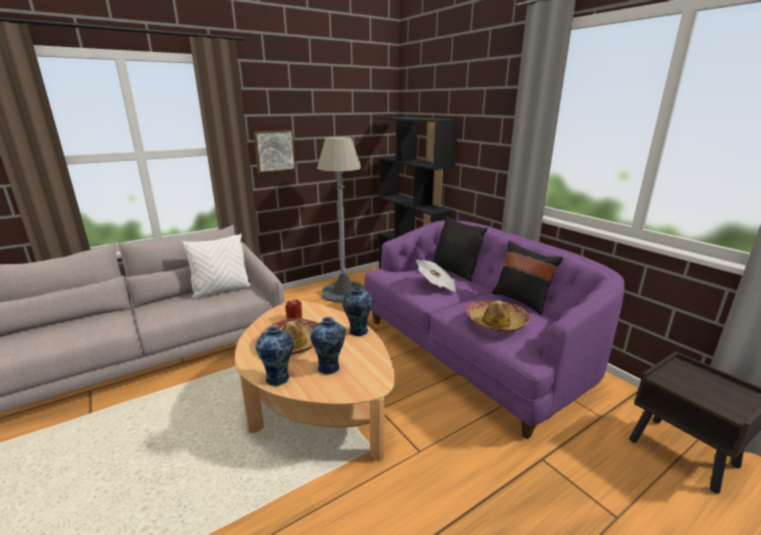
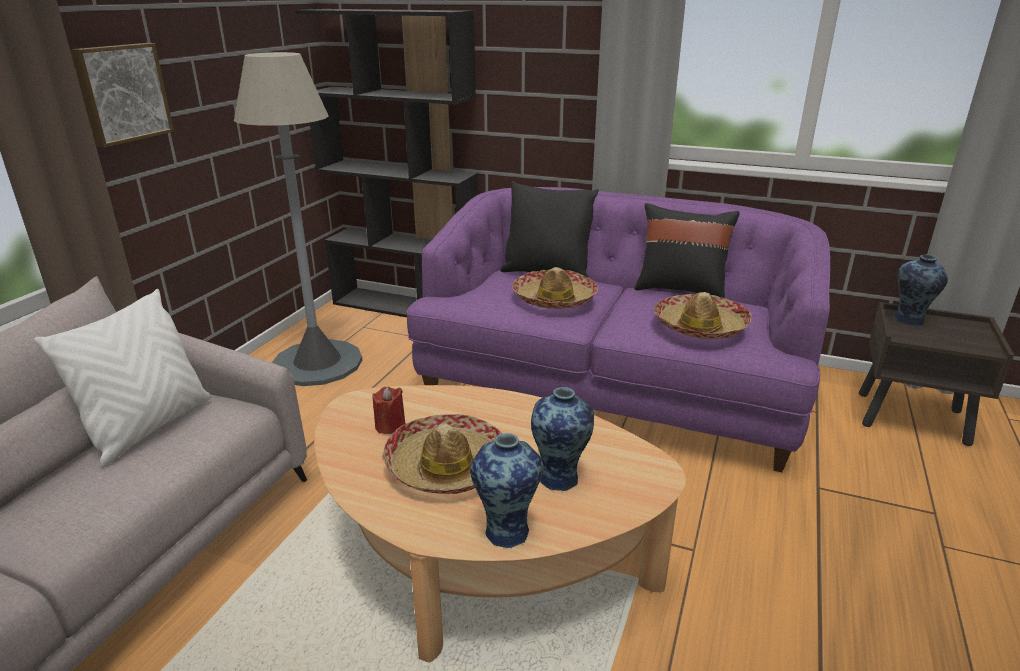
camera: 35 degrees left, 5 degrees up
vase [342,287,372,336] -> vase moved to [894,254,948,326]
newspaper [416,260,456,292] -> hat [512,267,598,309]

